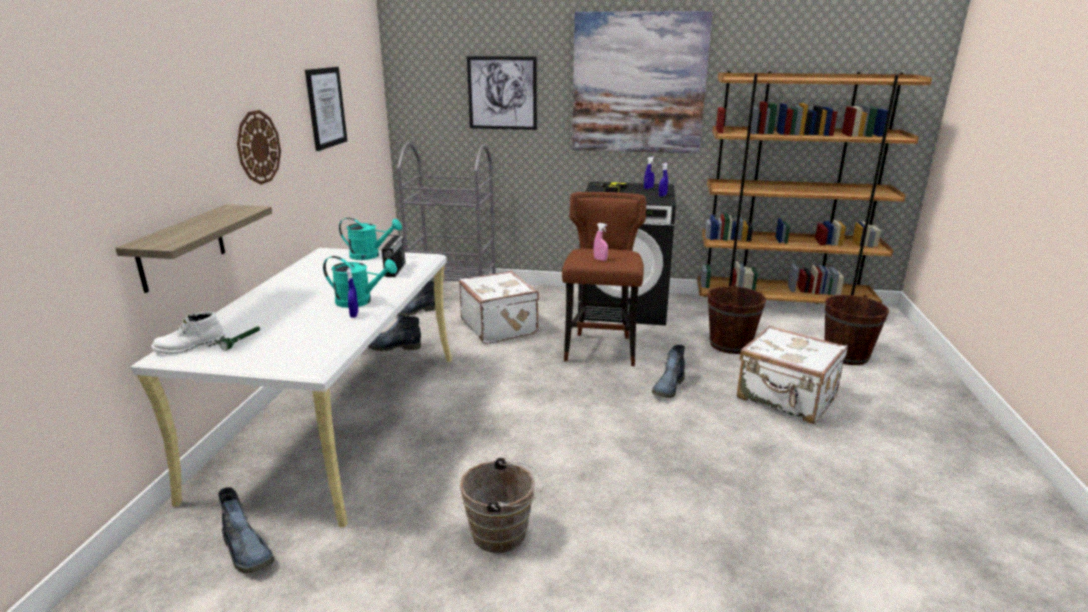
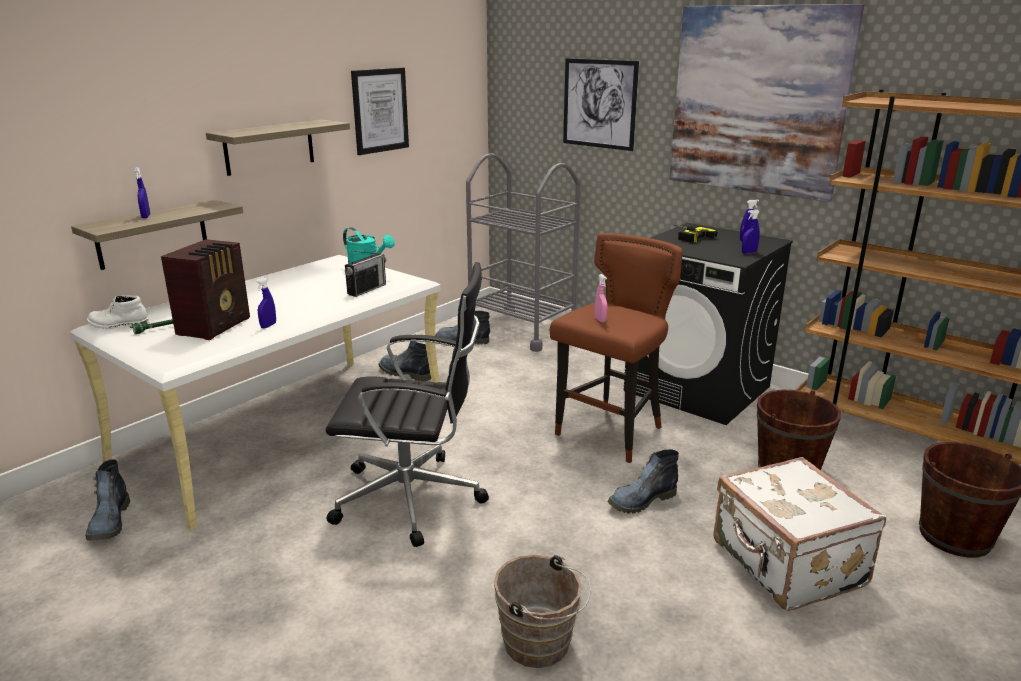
camera: 30 degrees right, 0 degrees up
wall clock [237,110,281,185] -> shelf [206,120,350,176]
turquoise watering can [323,256,397,308] -> none
white suitcase [459,271,539,344] -> none
brown bucket [460,458,544,553] -> brown bucket moved to [494,555,591,668]
none -> blue spray bottle [134,167,150,218]
none -> radio [161,239,250,340]
none -> black office chair [326,262,489,547]

